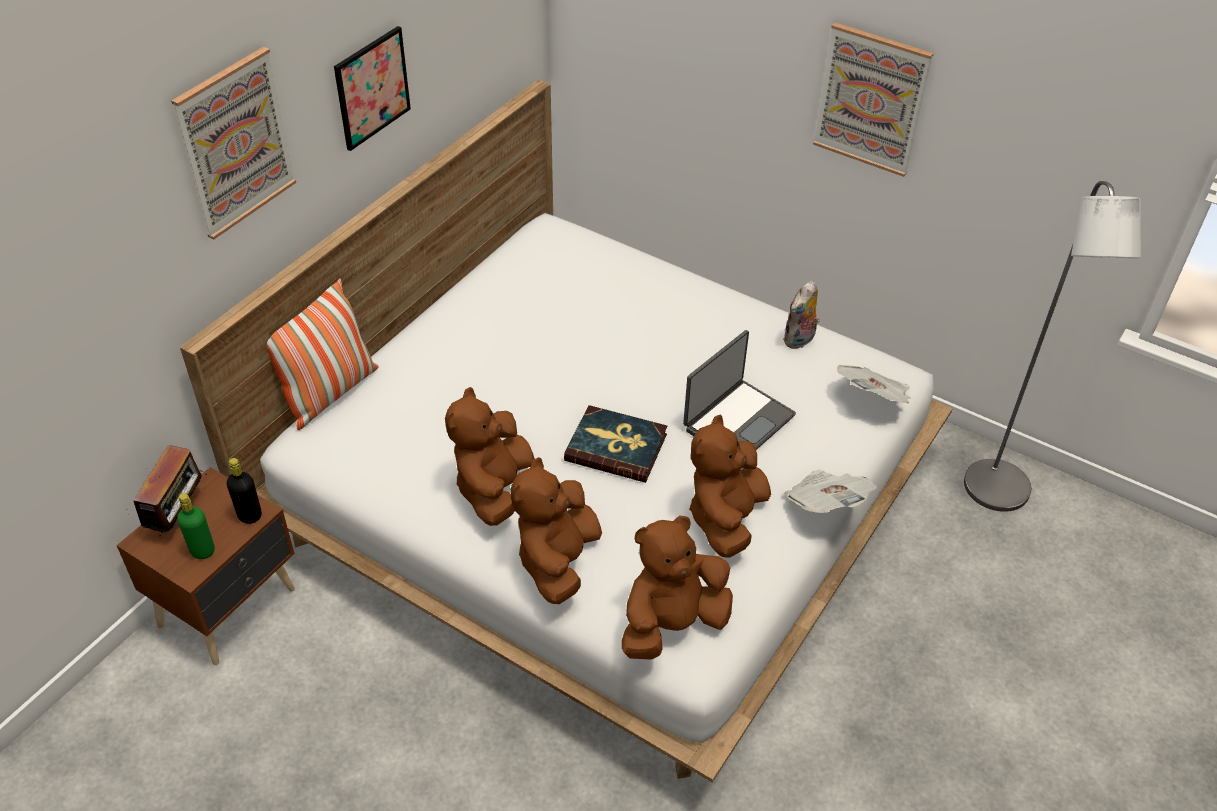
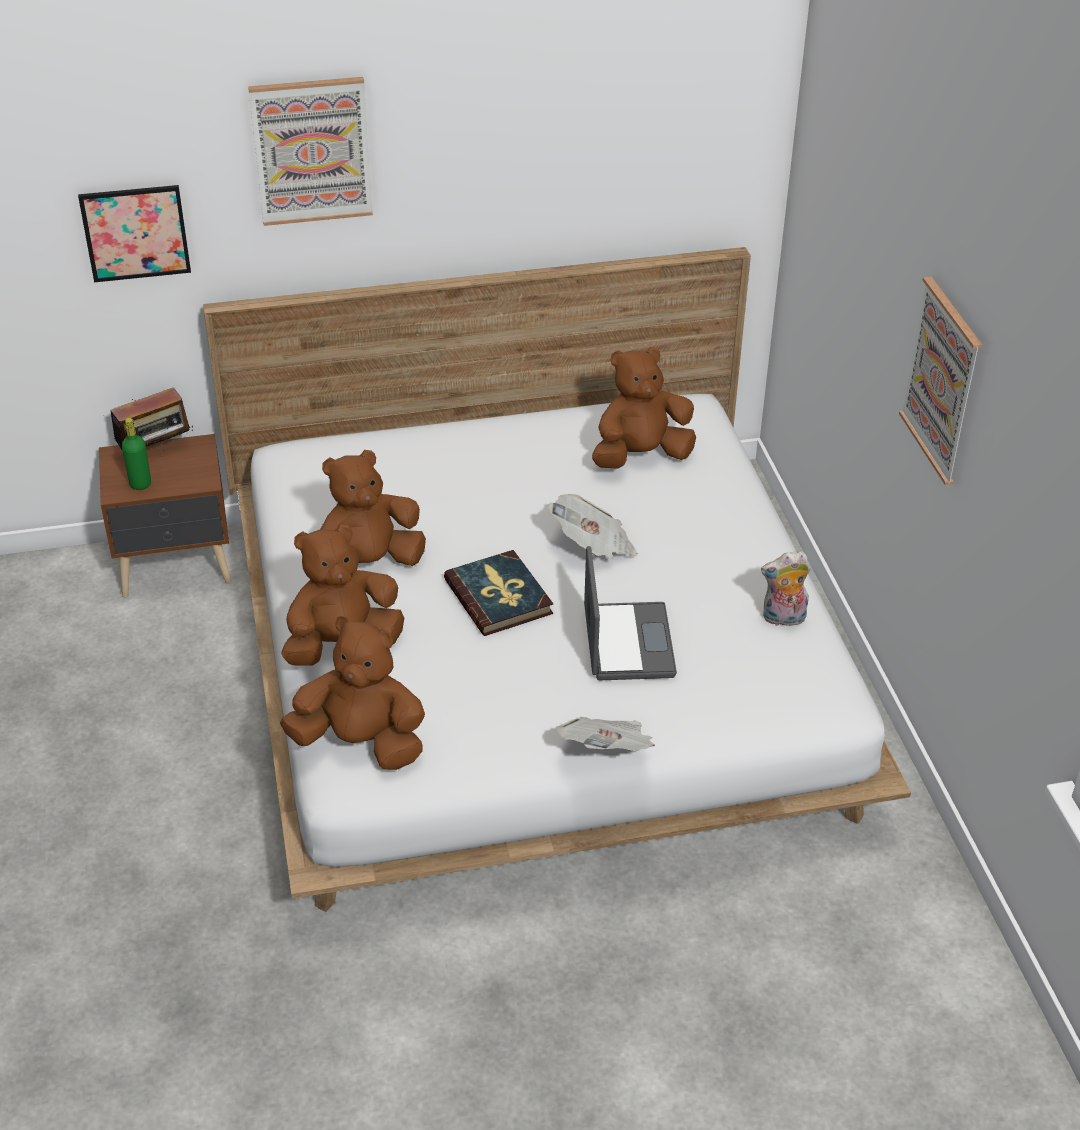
camera: 45 degrees right, 5 degrees down
black bottle [227,458,262,524] -> none
pillow [267,278,378,430] -> none
picture [334,26,411,151] -> picture moved to [78,185,191,282]
laptop [683,330,796,450] -> laptop turned 90 degrees counterclockwise [584,546,677,680]
brown plush toy [689,415,771,558] -> brown plush toy moved to [592,347,696,469]
newspaper [837,365,911,404] -> newspaper moved to [548,494,638,558]
grey floor lamp [964,181,1141,512] -> none

